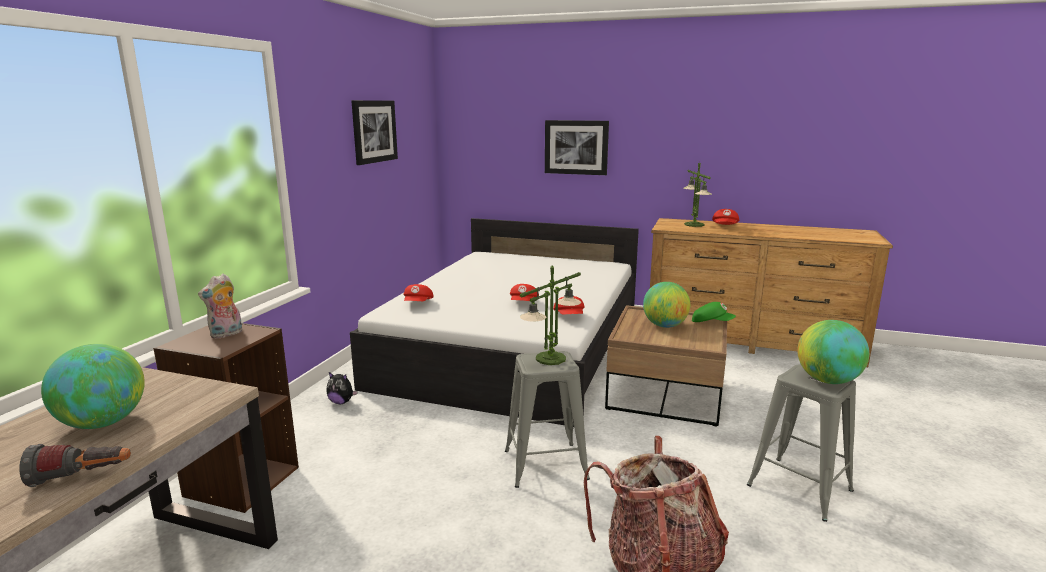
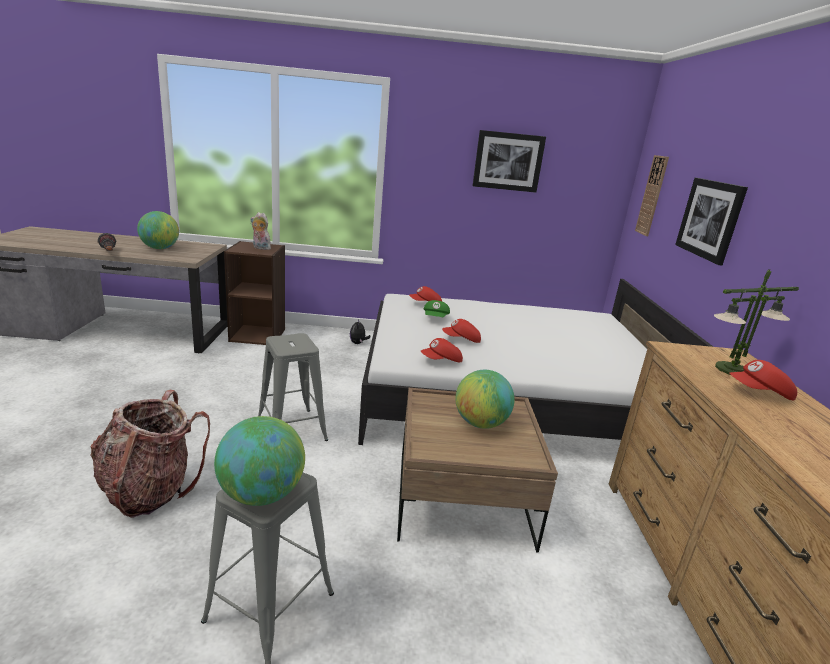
camera: 70 degrees right, 5 degrees up
table lamp [520,265,581,365] -> none
green cap [692,302,736,322] -> green cap moved to [424,300,450,317]
none -> wall clock [635,155,669,236]

